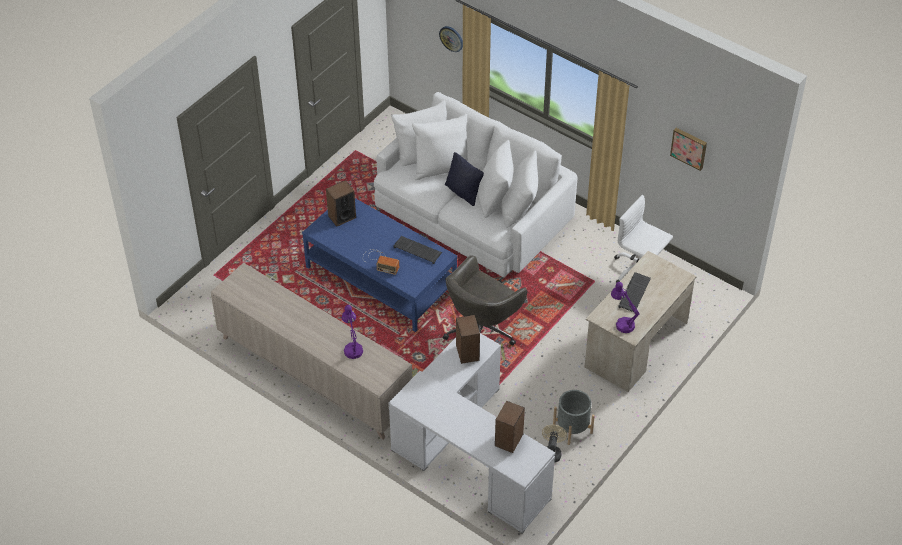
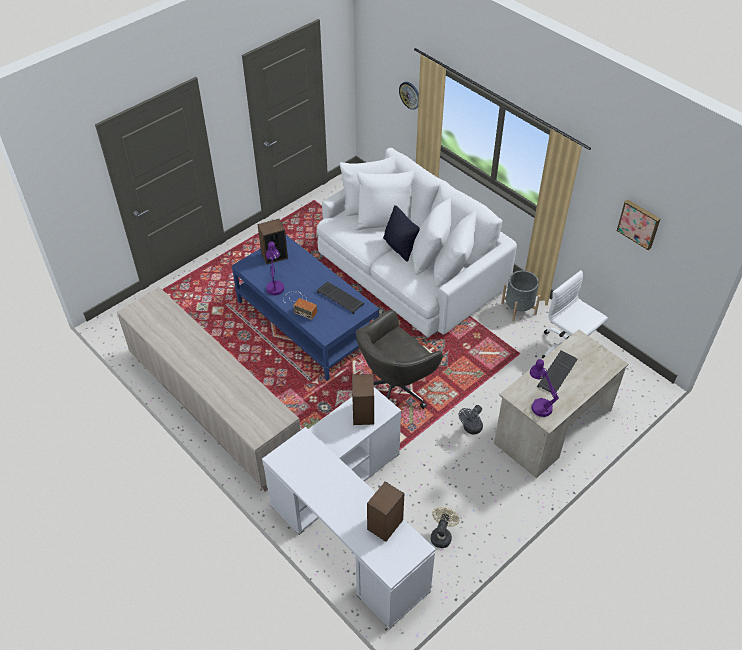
camera: 10 degrees right, 0 degrees up
purple table lamp [342,305,363,359] -> purple table lamp moved to [266,241,284,295]
grey planter [553,390,595,445] -> grey planter moved to [501,270,540,321]
none -> grey fan [459,405,483,435]

